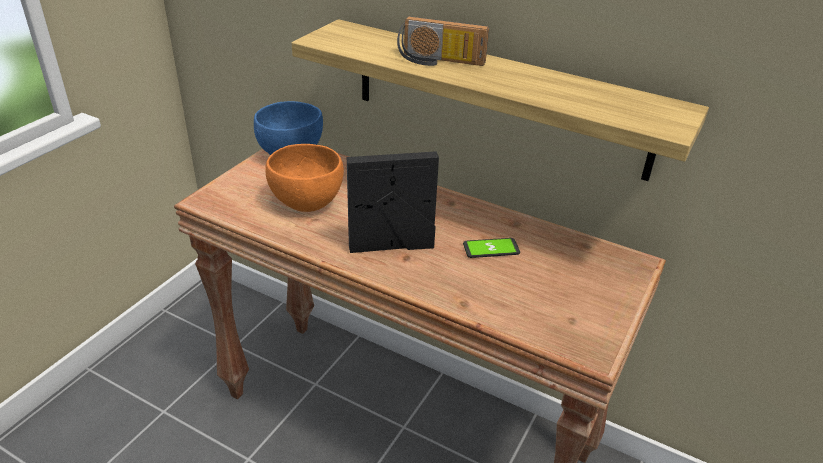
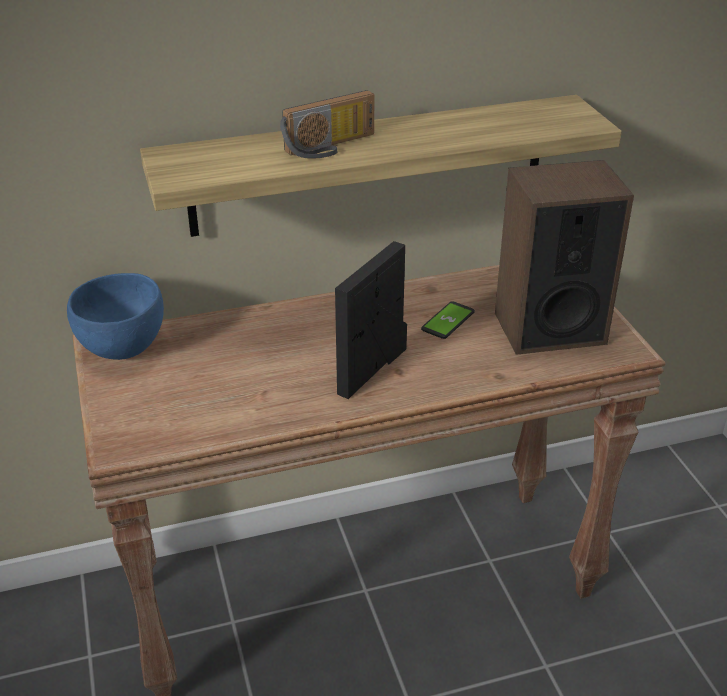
camera: 45 degrees left, 0 degrees up
orange bowl [265,144,344,212] -> none
none -> speaker [495,160,634,355]

